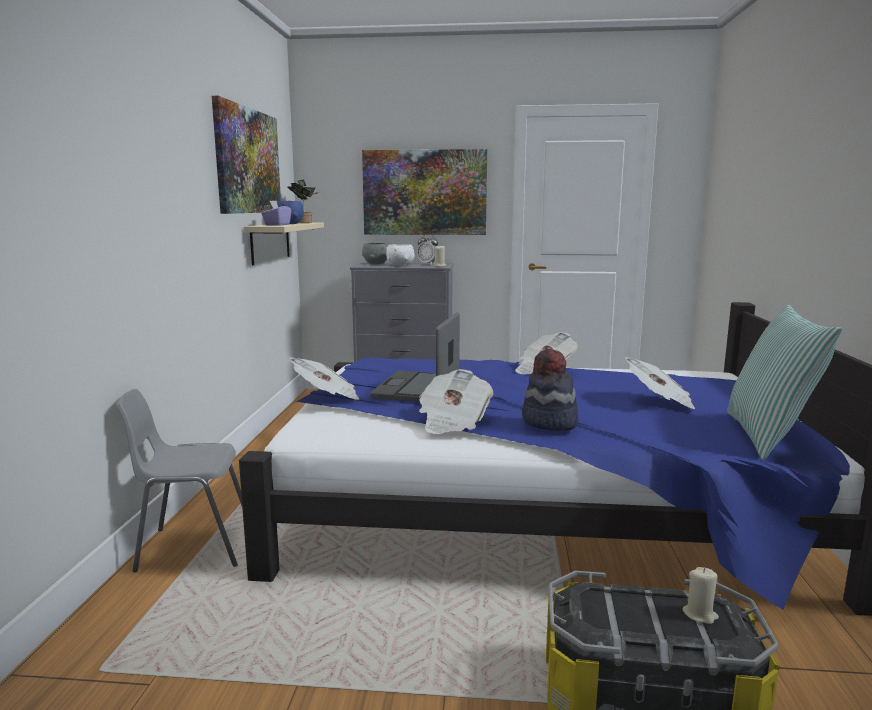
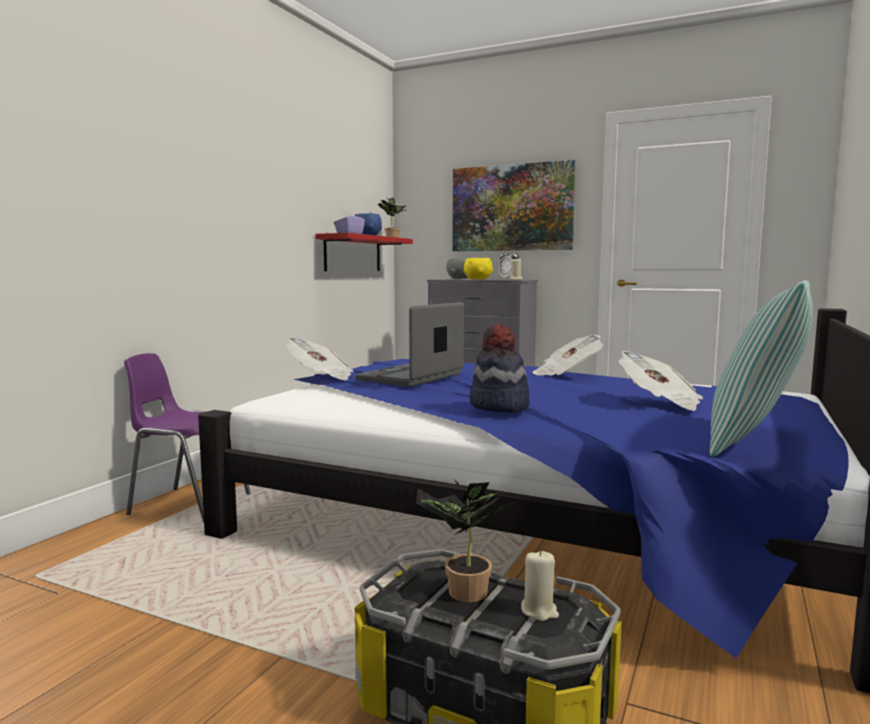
camera: 20 degrees right, 5 degrees down
grey chair [116,389,242,572] -> purple chair [124,353,251,523]
picture [212,96,281,214] -> none
beige shelf [244,223,324,266] -> red shelf [315,233,413,271]
white bowl [386,244,415,266] -> yellow bowl [464,258,493,279]
newspaper [419,369,494,434] -> none
none -> potted plant [416,479,514,602]

